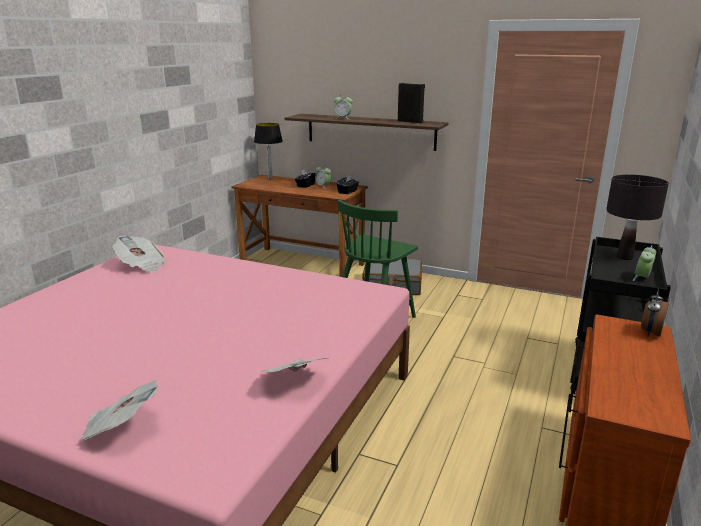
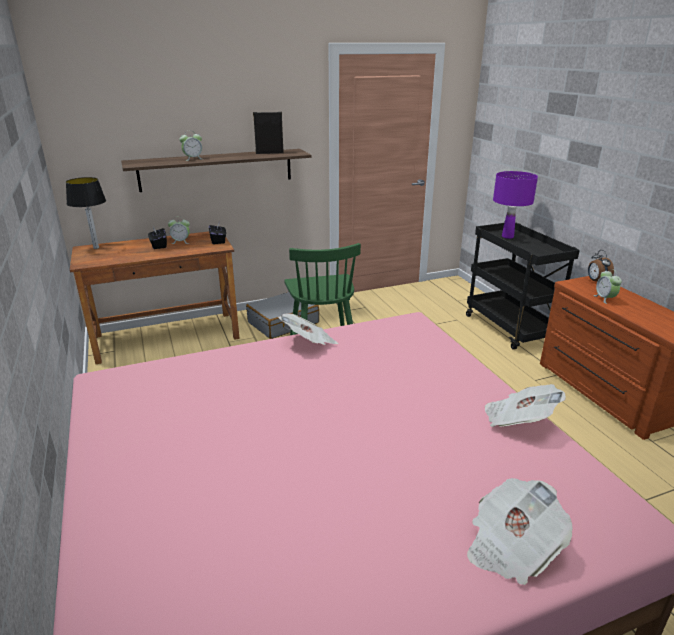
camera: 45 degrees left, 5 degrees up
newspaper [112,235,167,273] -> newspaper moved to [278,313,339,345]
black table lamp [606,175,669,260] -> purple table lamp [493,171,538,239]
alarm clock [633,245,656,281] -> alarm clock moved to [594,269,622,304]

